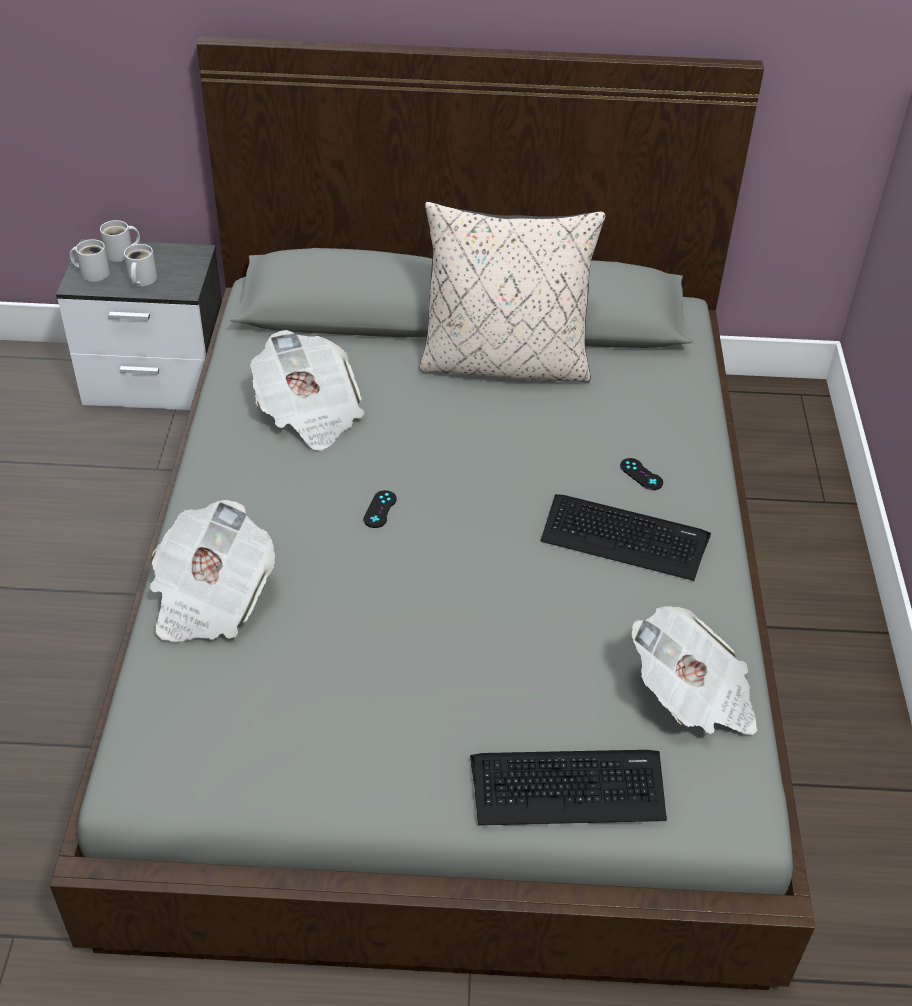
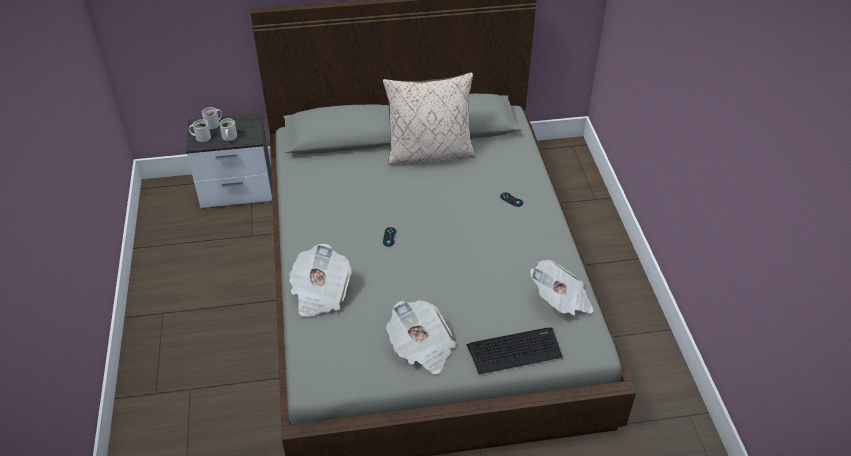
camera: 10 degrees left, 0 degrees up
newspaper [250,330,364,451] -> newspaper moved to [386,300,456,374]
keyboard [541,494,711,581] -> none

